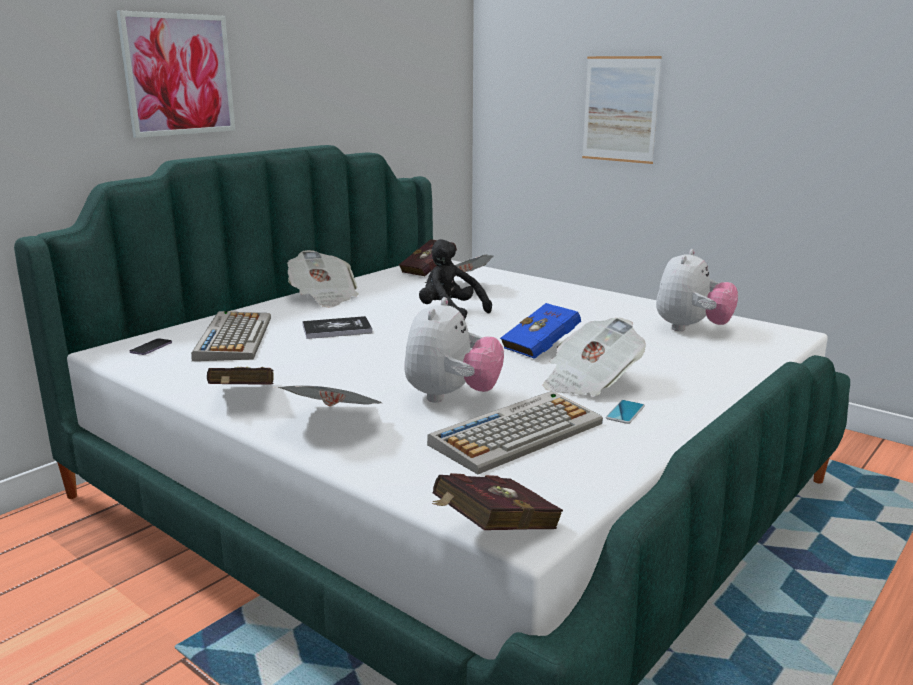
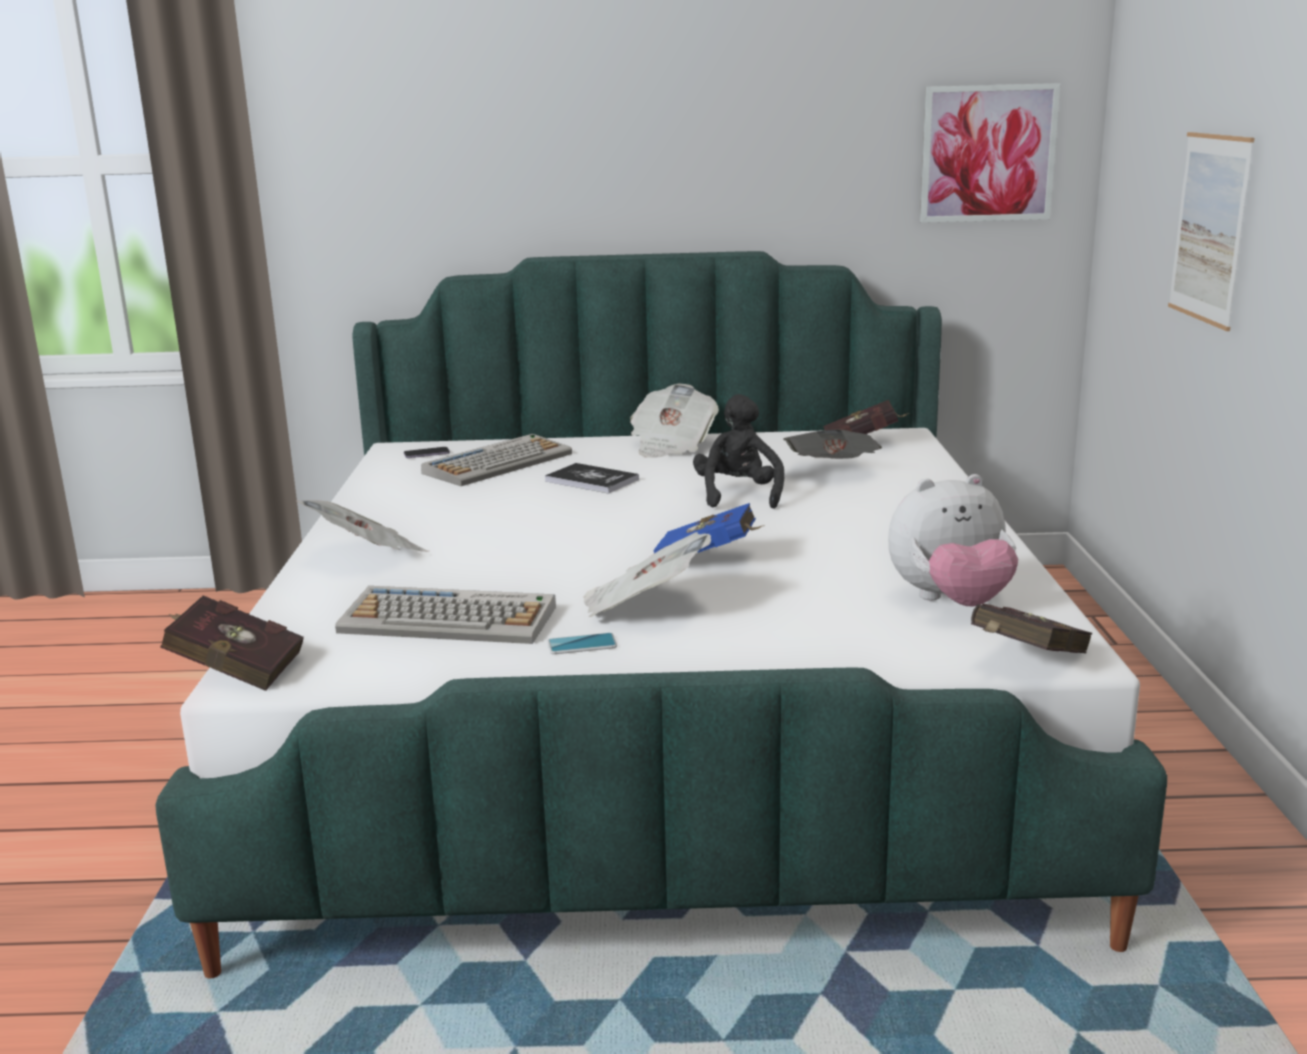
camera: 50 degrees right, 0 degrees up
picture [116,10,235,138] -> picture moved to [920,83,1060,223]
red book [207,367,274,385] -> red book moved to [971,603,1092,653]
plush toy [404,297,504,403] -> none

